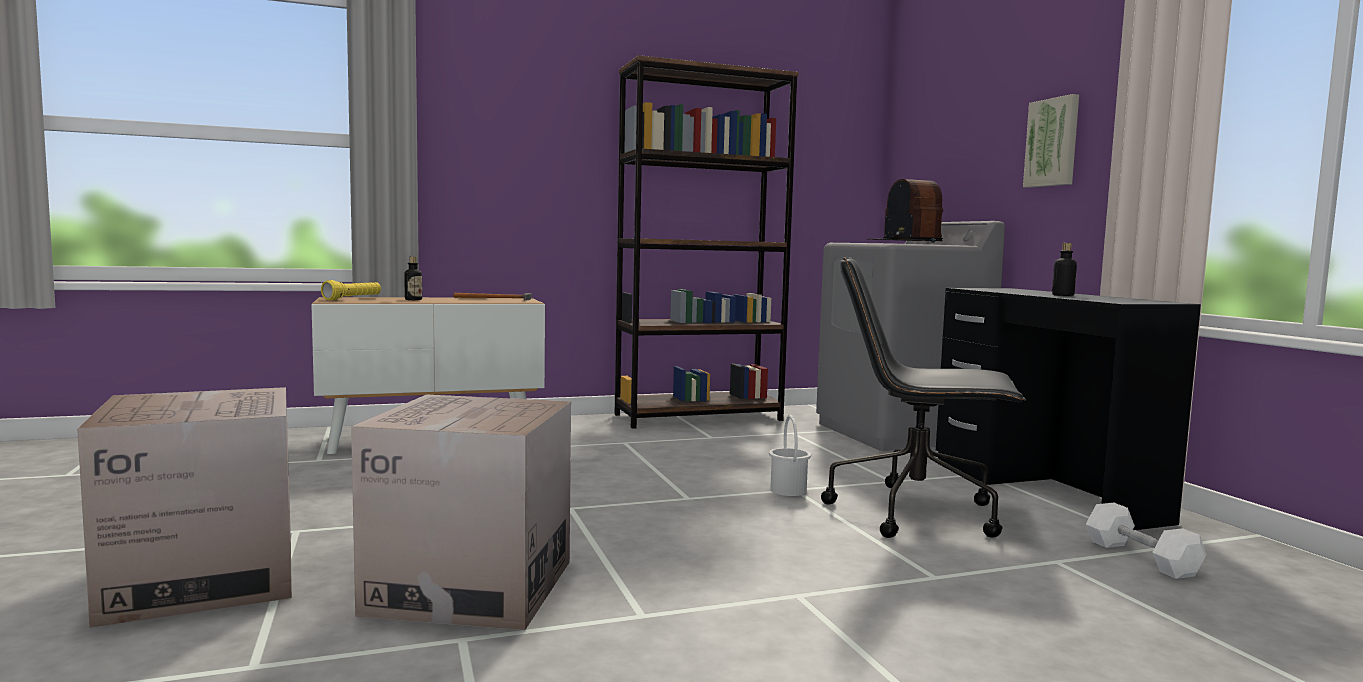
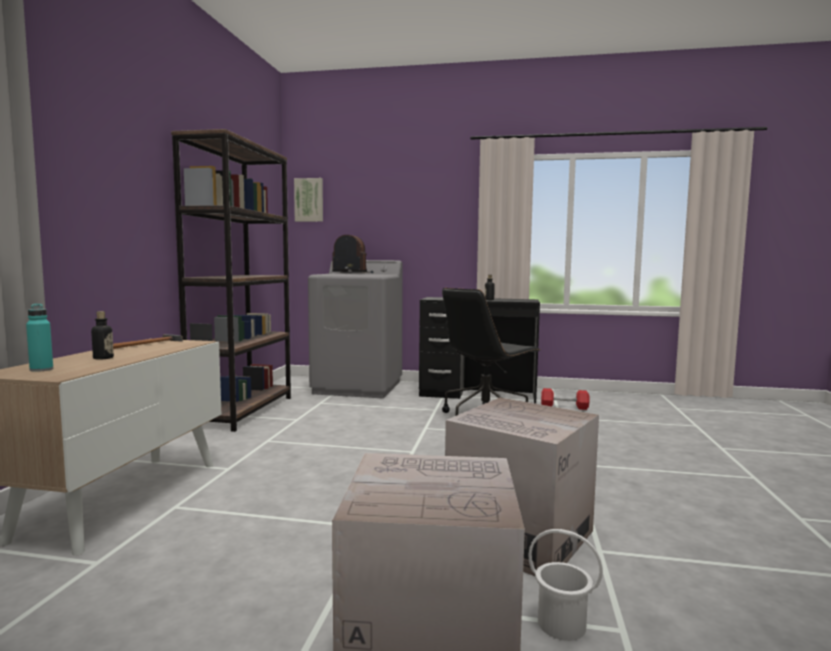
camera: 60 degrees left, 0 degrees up
yellow flashlight [321,280,381,301] -> turquoise bottle [26,304,53,372]
white bucket [769,415,811,496] -> white bucket moved to [529,529,603,641]
picture [1023,94,1079,188] -> picture moved to [294,178,323,222]
white dumbbell [1086,503,1206,579] -> red dumbbell [541,388,589,410]

